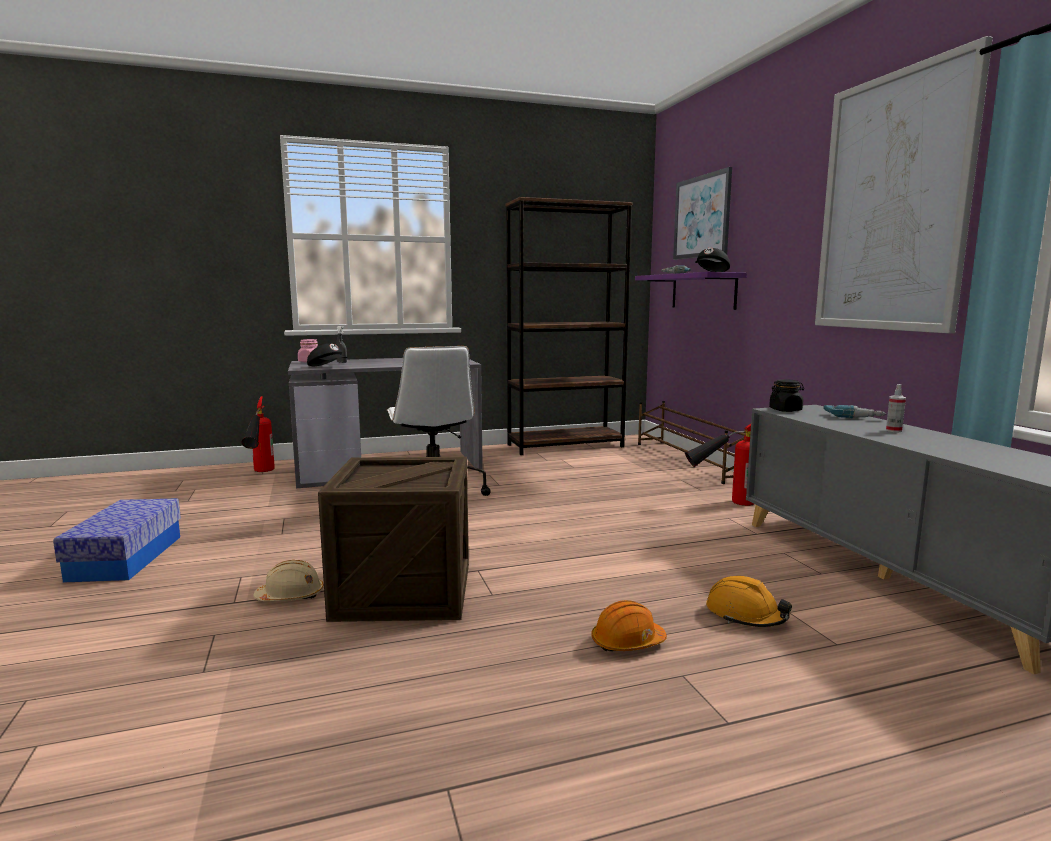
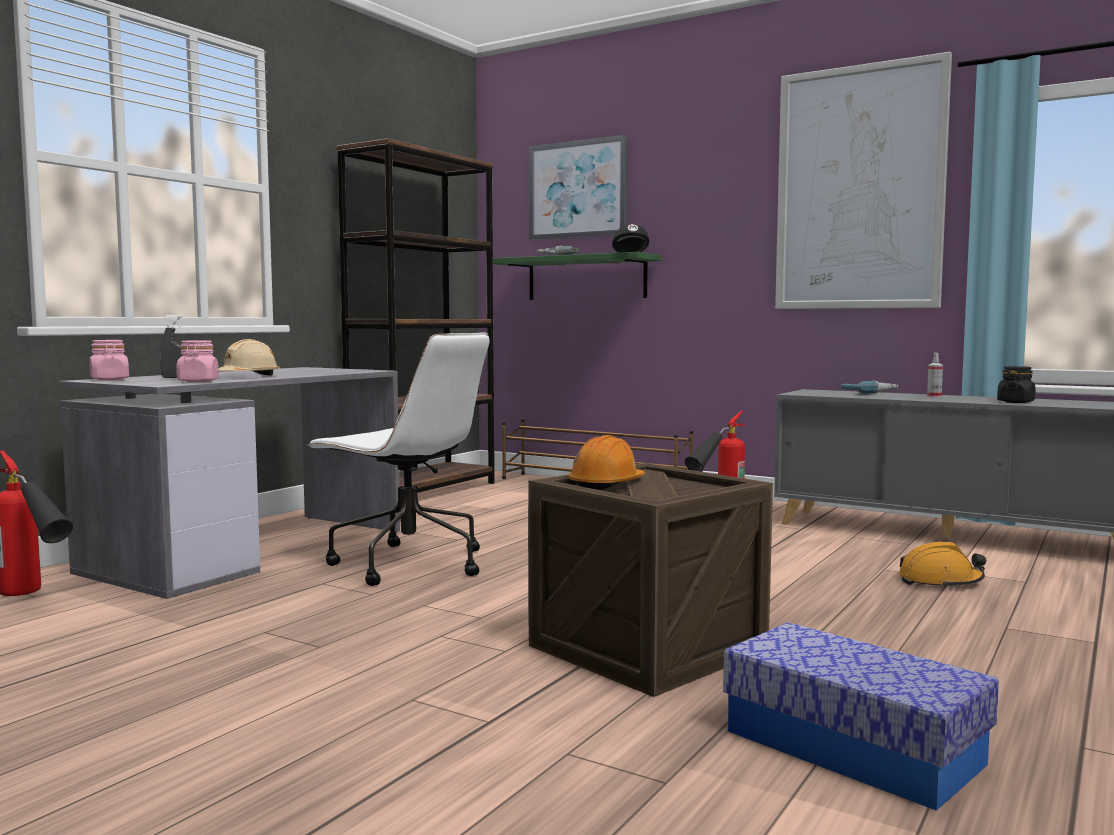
camera: 40 degrees left, 5 degrees down
storage box [53,498,181,583] -> storage box moved to [723,622,999,811]
beige hard hat [253,560,324,601] -> beige hard hat moved to [219,339,280,376]
black cap [307,344,347,366] -> pink jar [176,340,219,382]
orange hard hat [591,600,667,652] -> orange hard hat moved to [568,435,645,490]
purple shelf [635,272,747,310] -> green shelf [493,252,662,300]
black jar [769,379,804,412] -> black jar moved to [997,366,1036,403]

